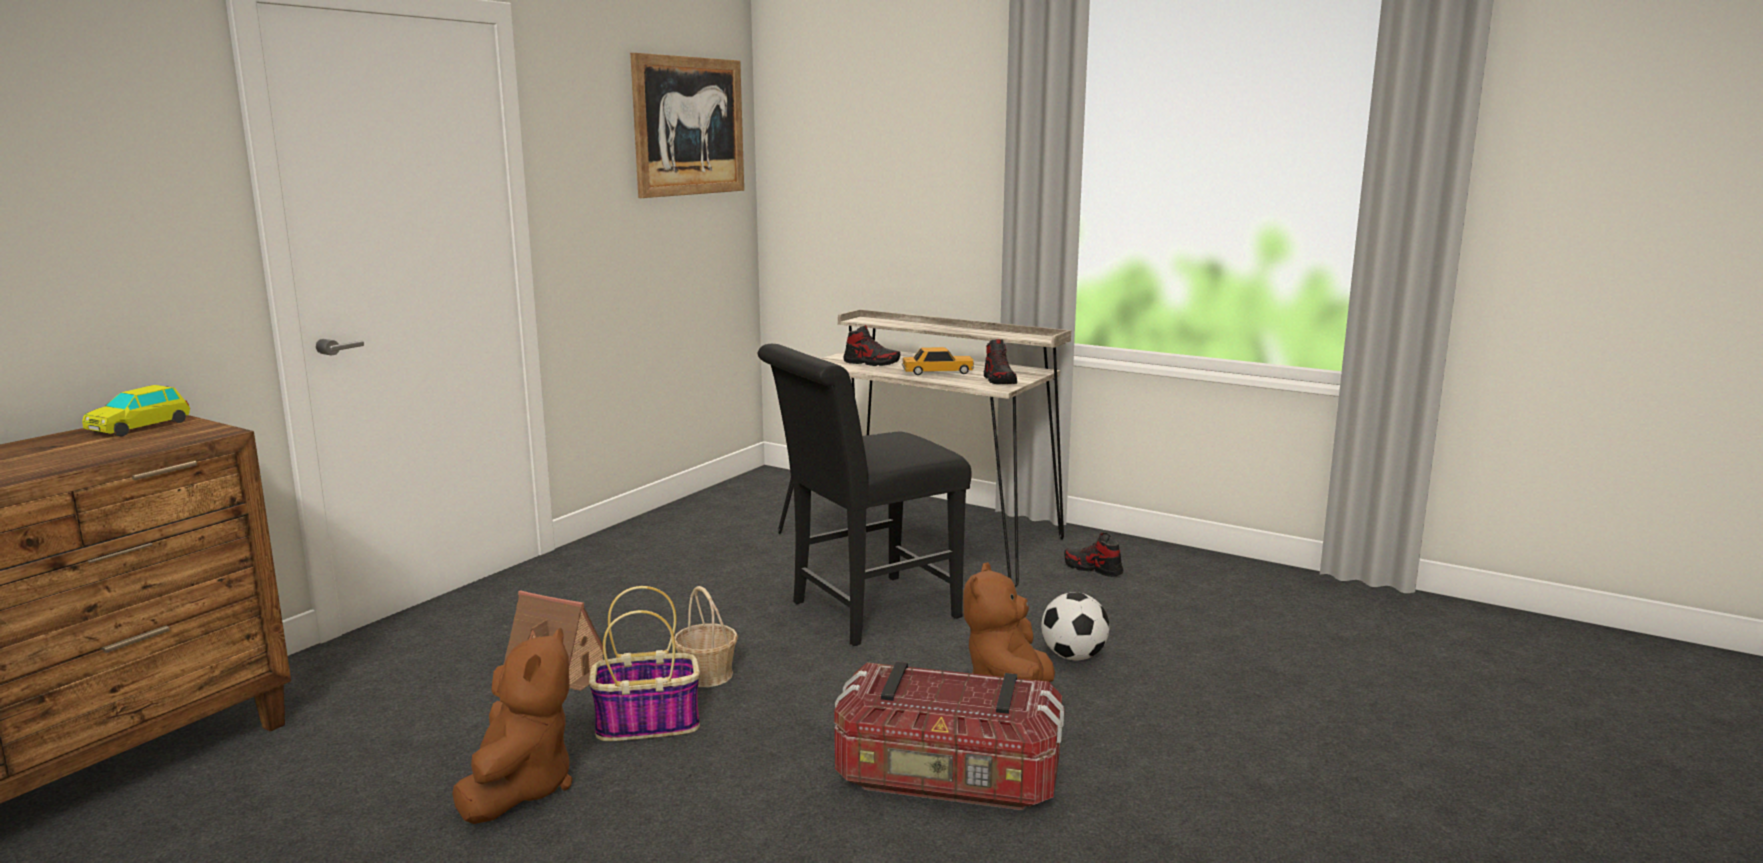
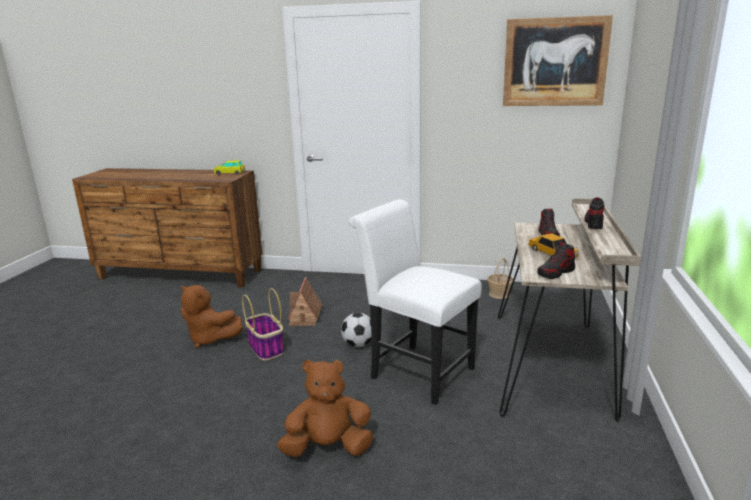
camera: 70 degrees right, 5 degrees up
brown plush toy [452,628,572,824] -> brown plush toy turned 45 degrees clockwise [181,285,243,348]
basket [674,586,738,687] -> basket moved to [487,258,513,299]
black chair [758,344,972,646] -> white chair [348,199,482,405]
storage box [834,662,1065,810] -> none
football [1041,592,1109,660] -> football moved to [341,313,372,347]
shoe [1064,533,1123,577] -> shoe moved to [584,197,604,229]

